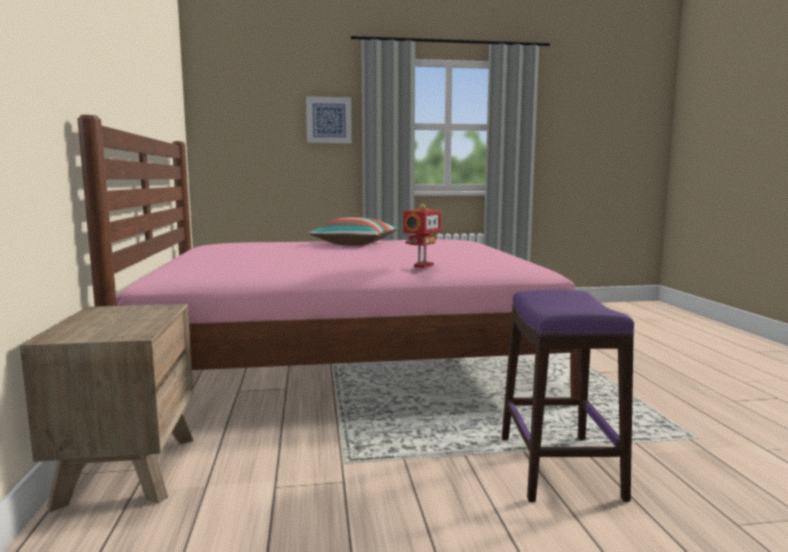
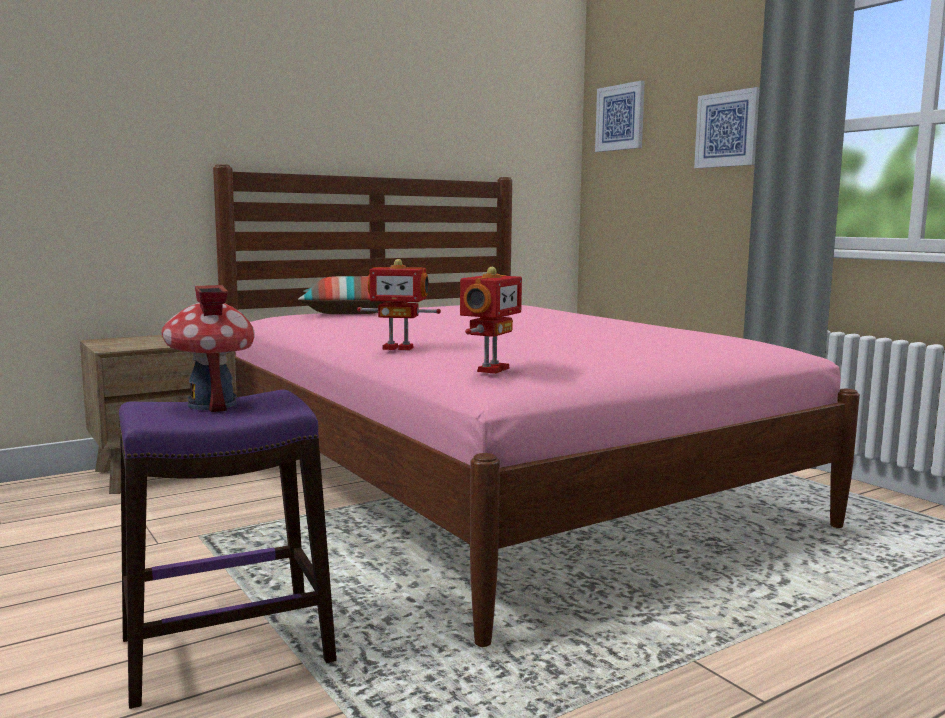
camera: 65 degrees right, 0 degrees up
pillow [309,217,398,246] -> pillow moved to [298,276,390,314]
none -> toy house [161,285,255,412]
none -> toy robot [460,267,522,374]
none -> picture [595,81,645,152]

